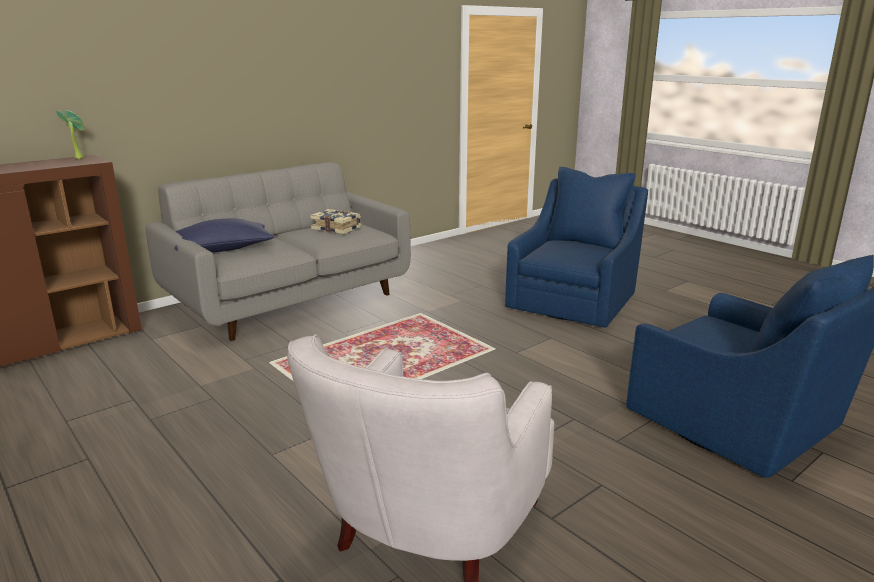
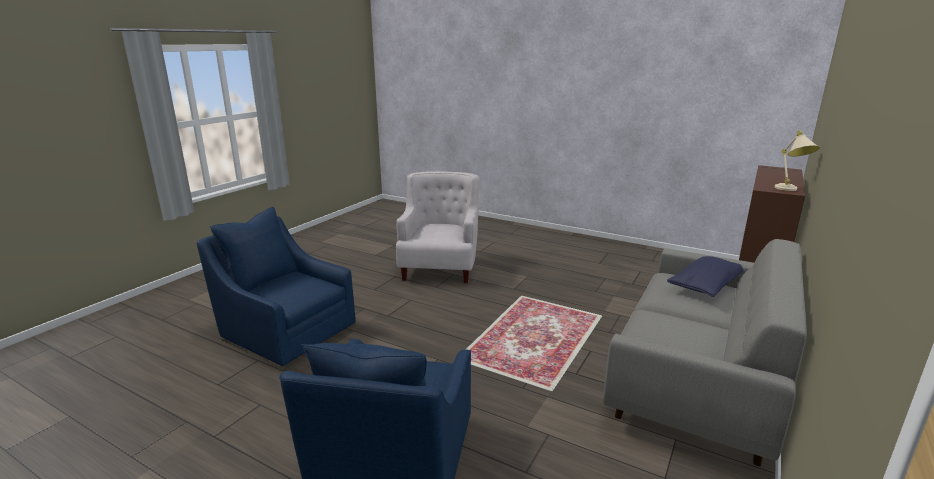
camera: 160 degrees right, 0 degrees up
potted plant [56,110,85,159] -> beige table lamp [775,131,820,191]
book [310,209,361,234] -> none

